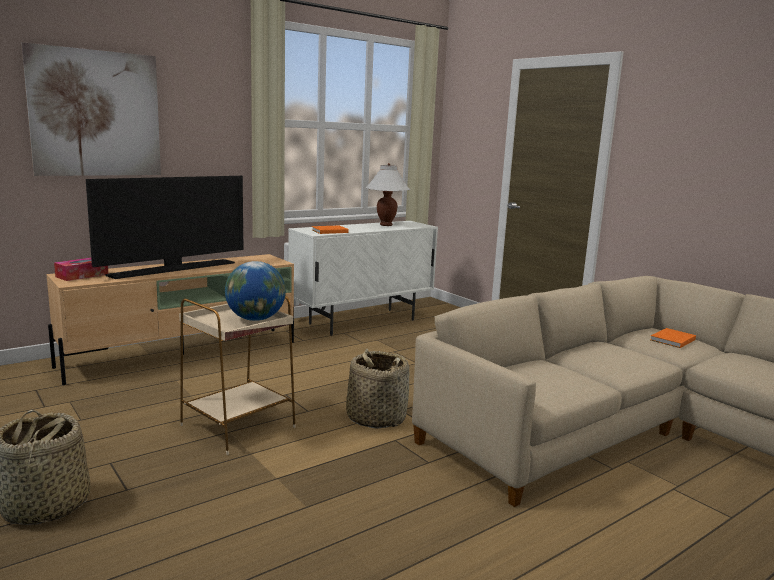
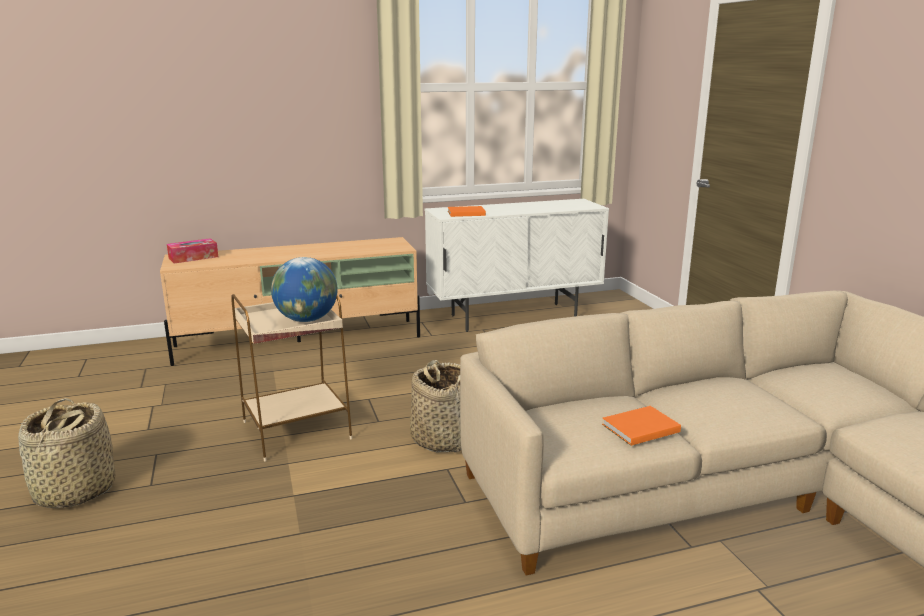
camera: 20 degrees right, 5 degrees up
picture [21,42,161,176] -> none
television [86,176,244,279] -> none
white table lamp [366,163,410,226] -> none
orange book [650,328,696,348] -> orange book moved to [602,406,681,446]

